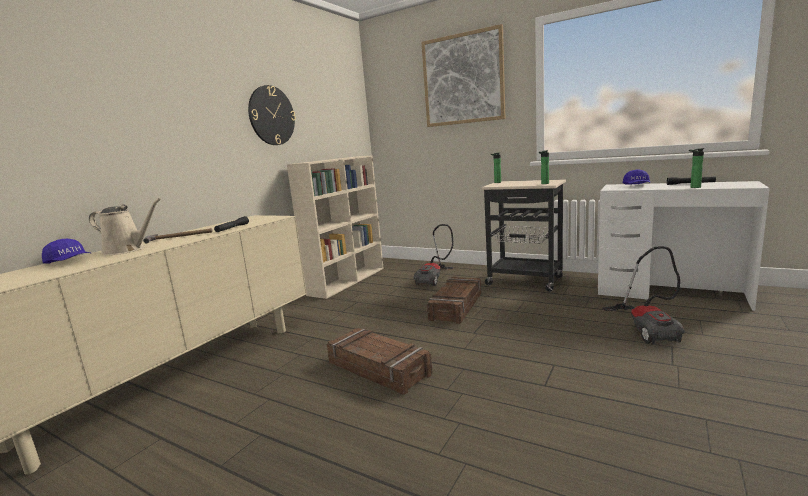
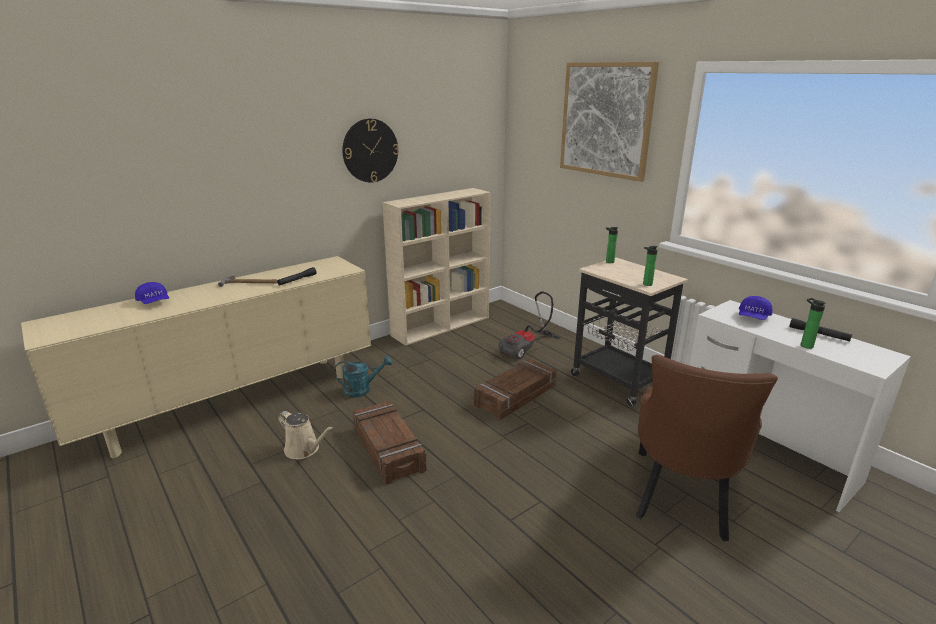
camera: 20 degrees right, 10 degrees up
beige watering can [89,198,161,255] -> beige watering can moved to [278,411,333,459]
vacuum cleaner [602,246,685,344] -> brown chair [636,355,778,541]
none -> turquoise watering can [334,356,392,398]

